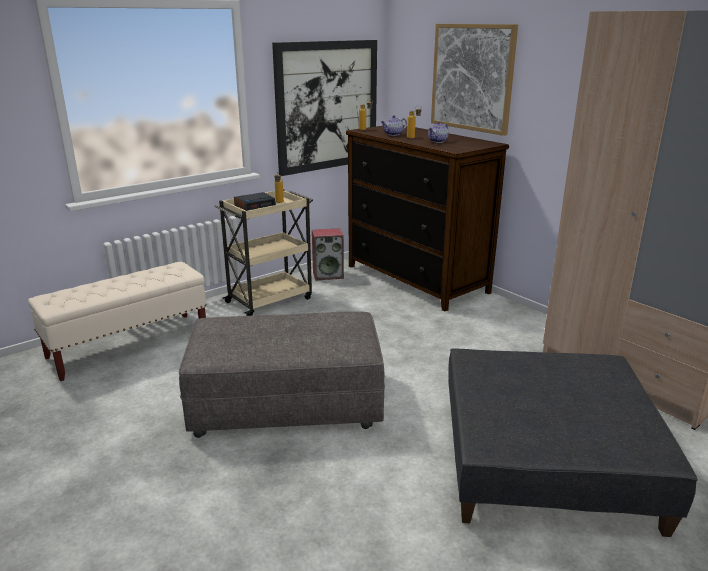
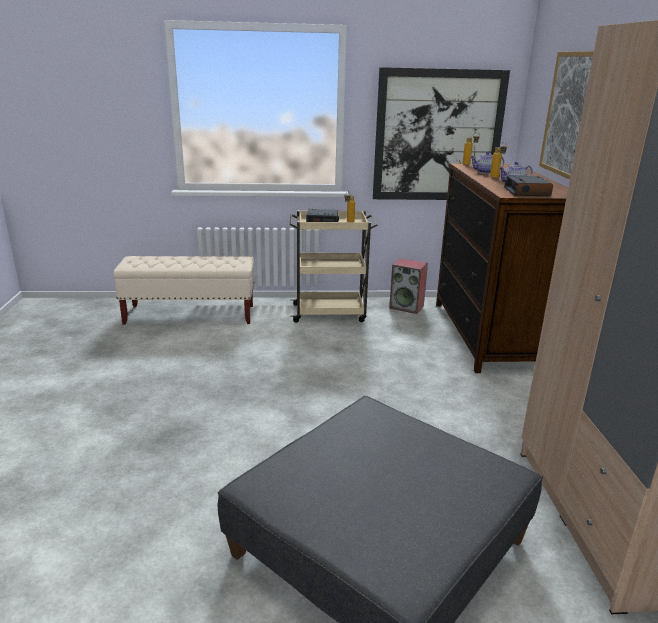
camera: 35 degrees right, 0 degrees up
grey ottoman [179,311,385,438] -> none
none -> alarm clock [504,176,553,196]

